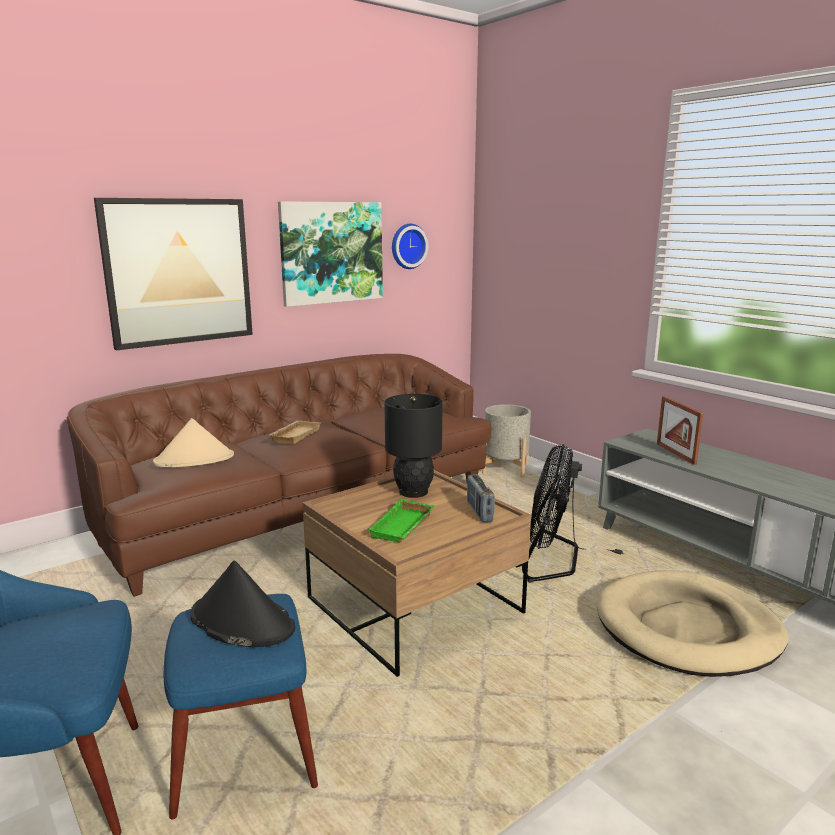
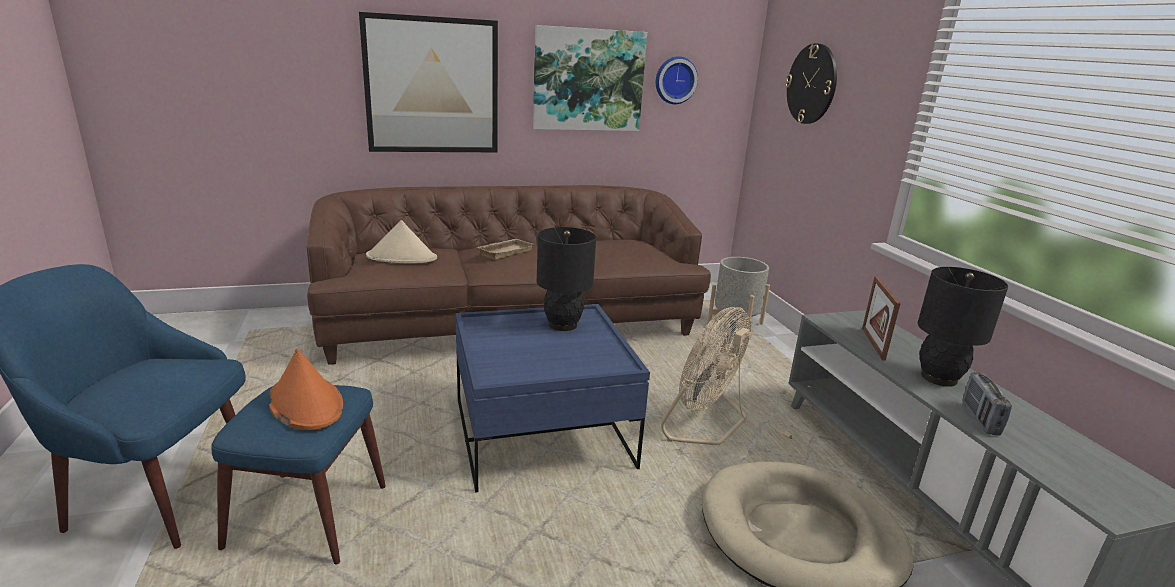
camera: 20 degrees right, 5 degrees up
black hat [190,561,295,648] -> orange hat [269,348,343,430]
brown coffee table [302,470,531,677] -> blue coffee table [455,304,650,493]
green tray [367,498,434,542] -> none
radio [467,474,495,522] -> radio moved to [962,372,1012,436]
black fan [522,444,624,583] -> beige fan [661,307,792,445]
none -> wall clock [785,43,837,124]
none -> black table lamp [918,267,1008,387]

